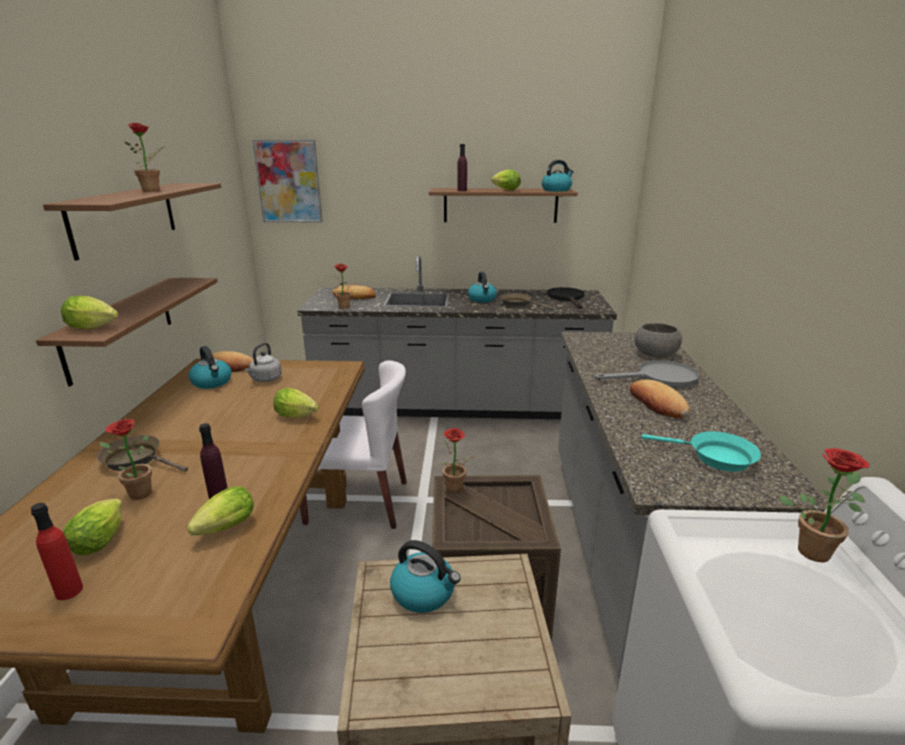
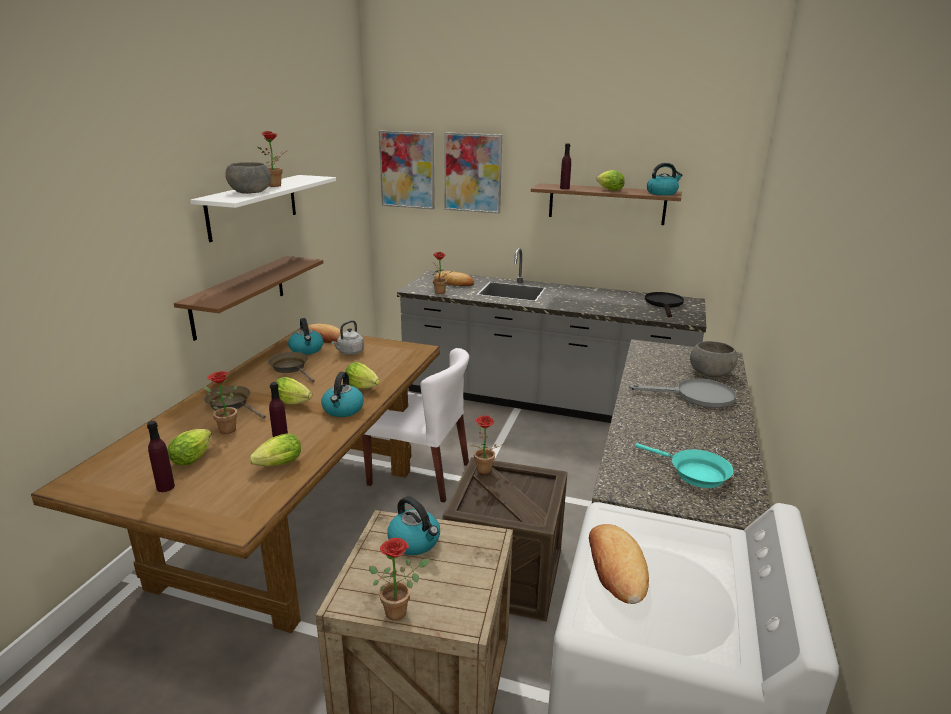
camera: 15 degrees right, 0 degrees up
red bottle [31,503,83,600] -> purple bottle [147,421,175,492]
brown shelf [43,183,221,261] -> white shelf [190,175,336,242]
lettuce [61,295,118,329] -> lettuce moved to [276,377,312,405]
kettle [468,272,497,302] -> kettle moved to [321,372,364,417]
brown frying pan [500,293,553,309] -> brown frying pan moved to [268,352,314,382]
bread [630,379,690,418] -> bread moved to [589,524,649,604]
potted plant [778,448,870,562] -> potted plant moved to [369,538,430,621]
none -> grey bowl [225,162,271,194]
none -> picture [444,132,502,214]

